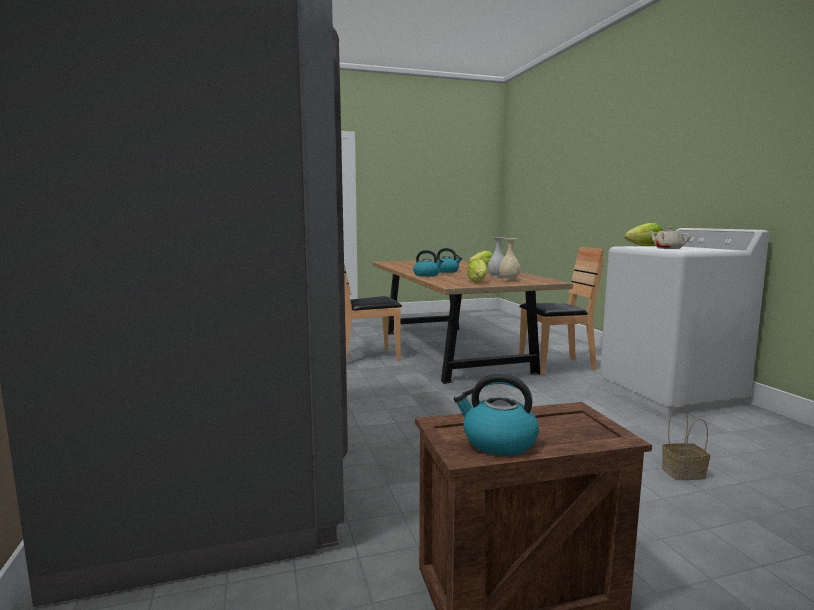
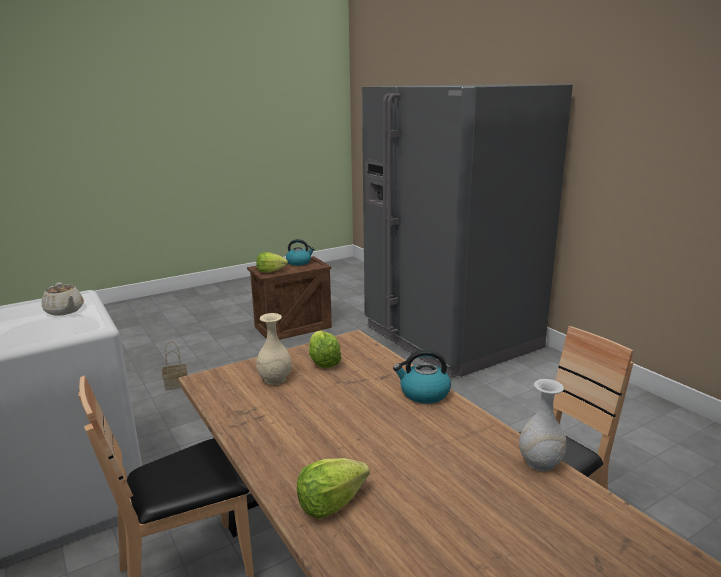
camera: 165 degrees right, 10 degrees up
kettle [437,248,462,273] -> none
white vase [487,237,504,278] -> white vase moved to [519,379,566,472]
lettuce [625,223,663,246] -> lettuce moved to [256,252,288,273]

